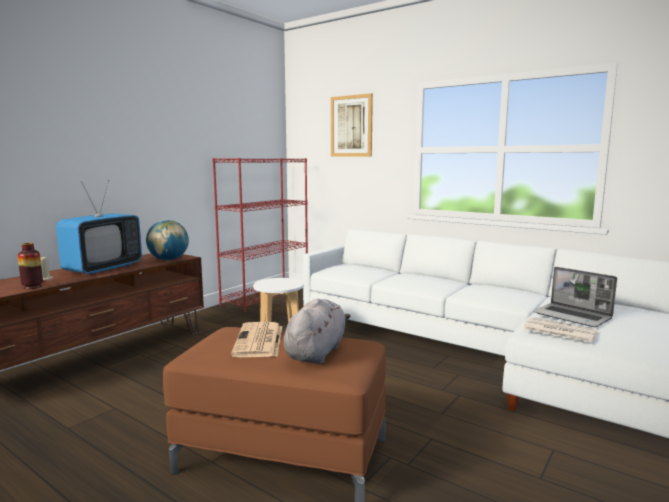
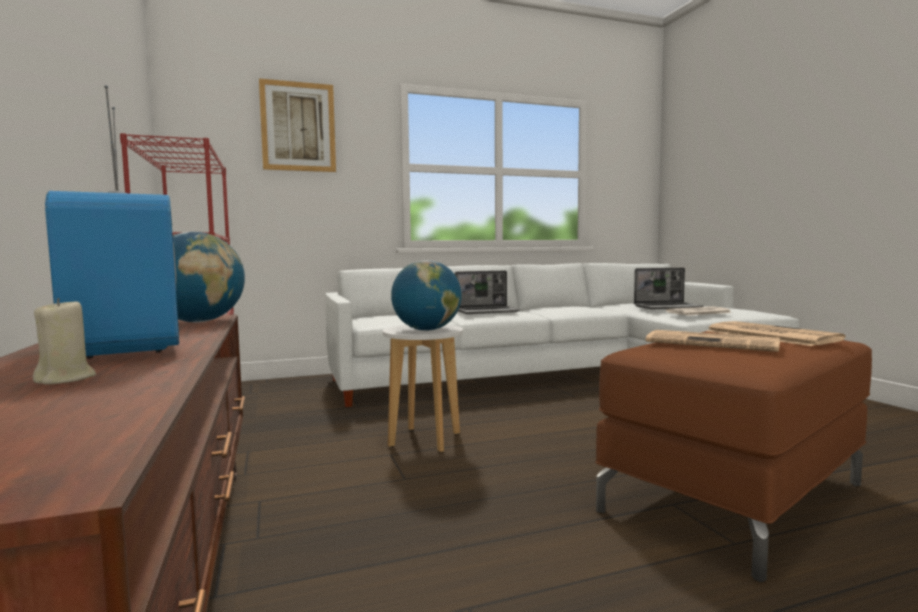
camera: 55 degrees left, 5 degrees down
vase [18,243,43,289] -> none
grey plush toy [283,299,351,364] -> newspaper [707,321,845,346]
none -> globe [391,260,462,331]
none -> laptop [455,271,520,314]

